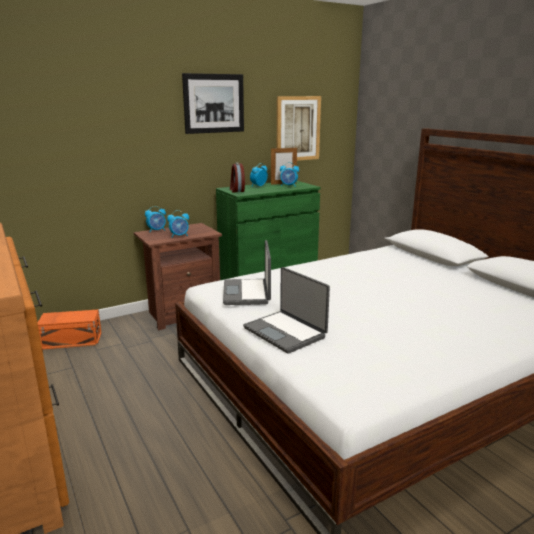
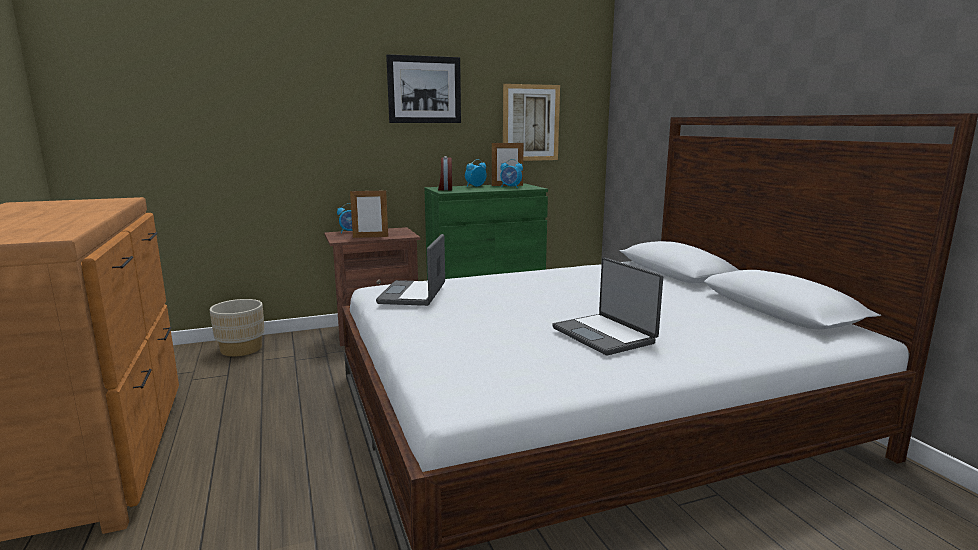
camera: 10 degrees right, 5 degrees down
orange storage box [37,309,101,349] -> beige planter [210,299,264,357]
alarm clock [167,210,189,238] -> picture frame [350,189,388,238]
laptop [243,267,330,354] -> laptop moved to [552,258,663,355]

